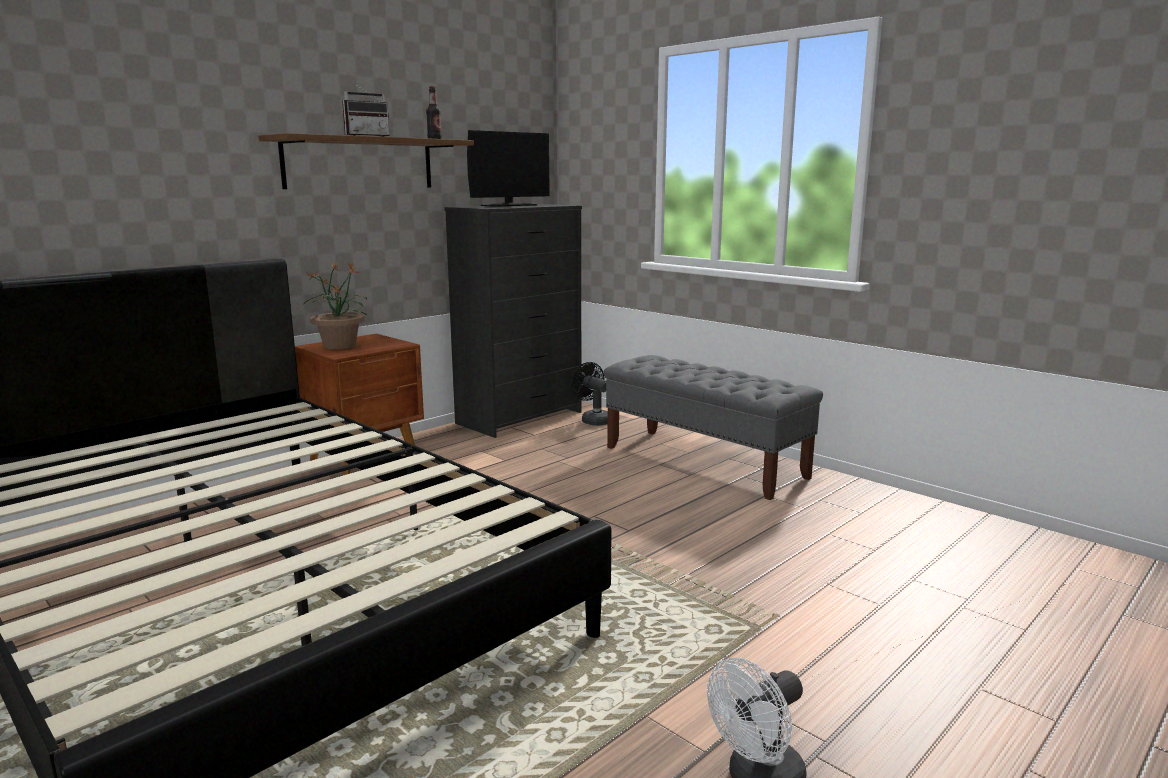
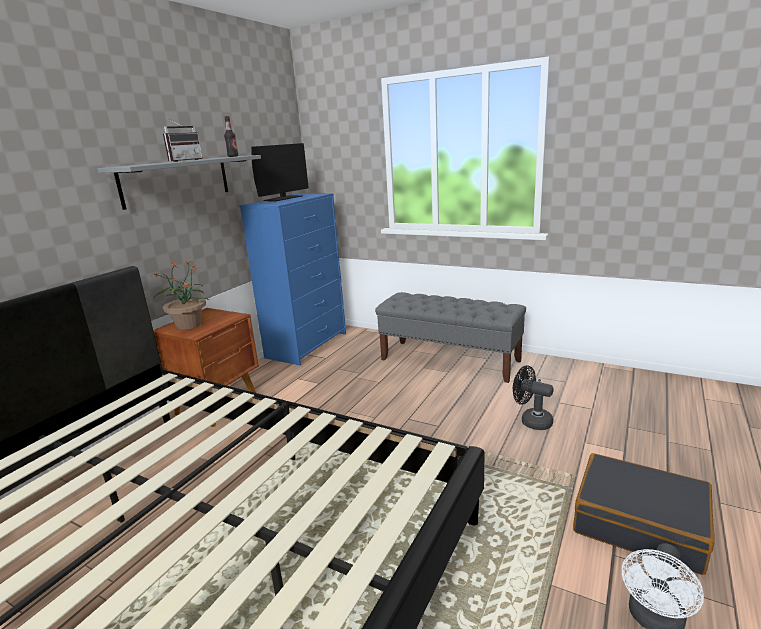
camera: 15 degrees left, 5 degrees up
brown shelf [258,133,474,189] -> grey shelf [98,155,261,210]
black dresser [444,204,582,438] -> blue dresser [239,193,346,365]
black fan [571,362,608,426] -> black fan moved to [513,365,554,430]
none -> black suitcase [573,453,715,575]

